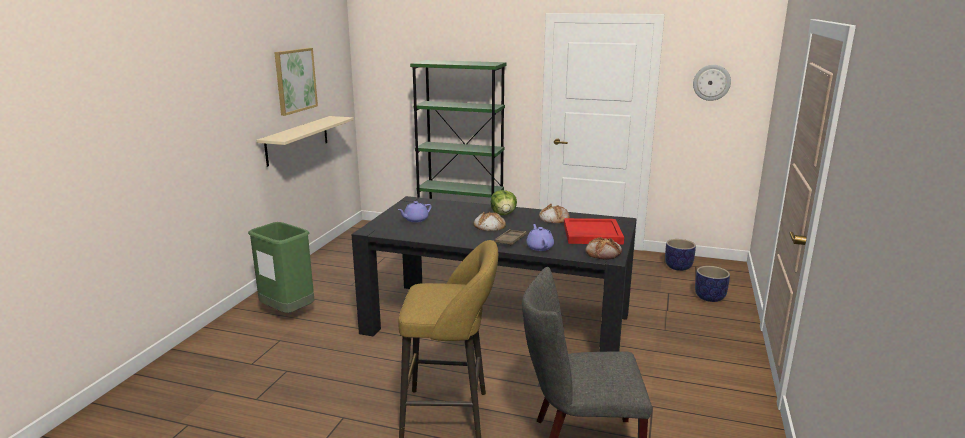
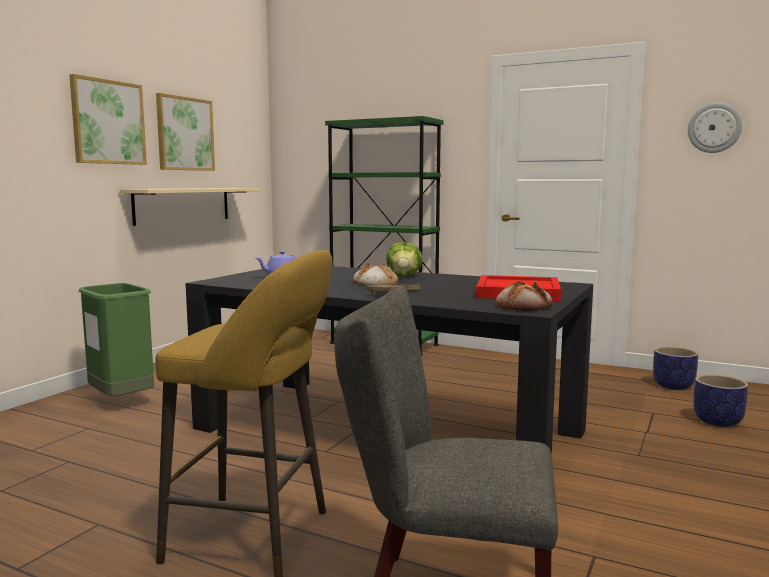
camera: 10 degrees right, 10 degrees down
purple teapot [526,224,554,251] -> none
bread [539,204,570,223] -> none
none -> picture [69,74,147,165]

